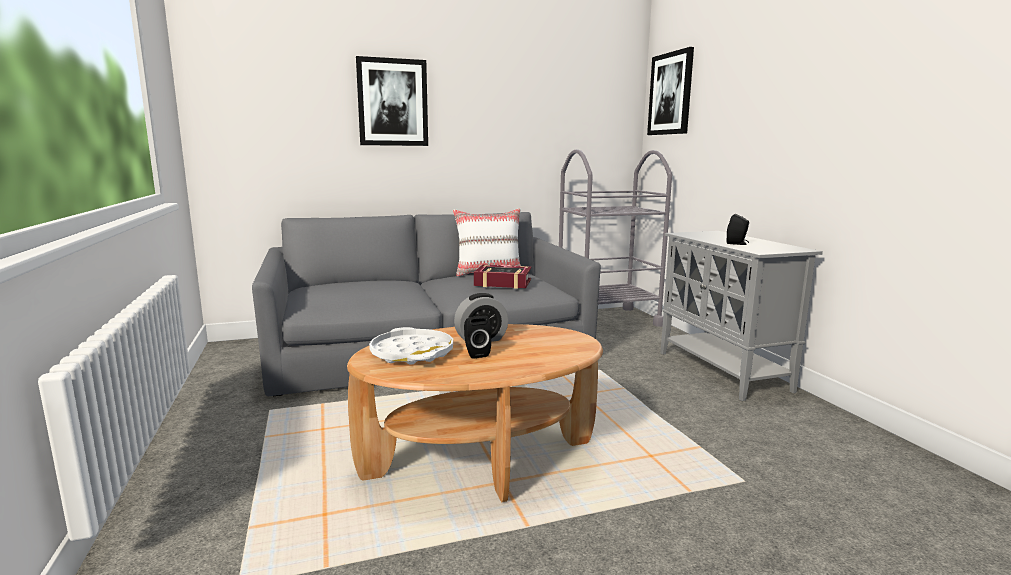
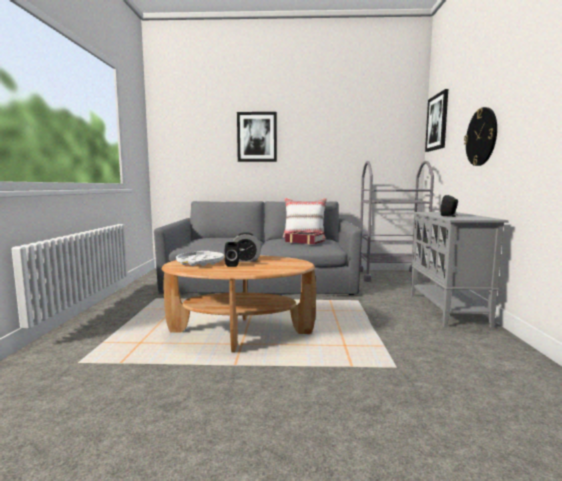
camera: 20 degrees right, 5 degrees down
none -> wall clock [464,107,497,166]

